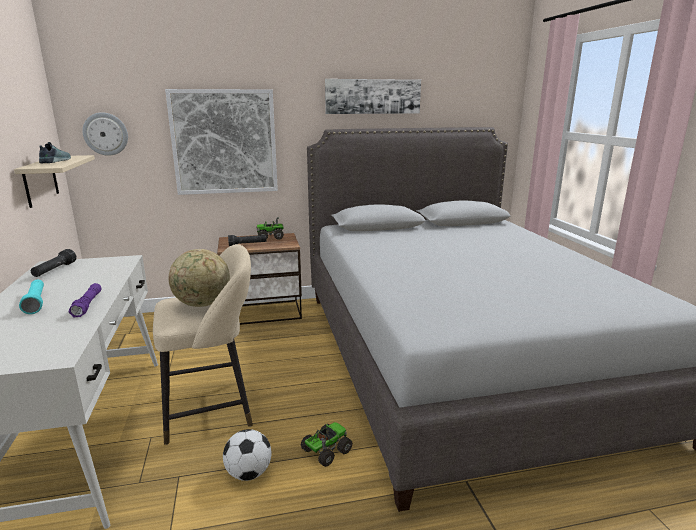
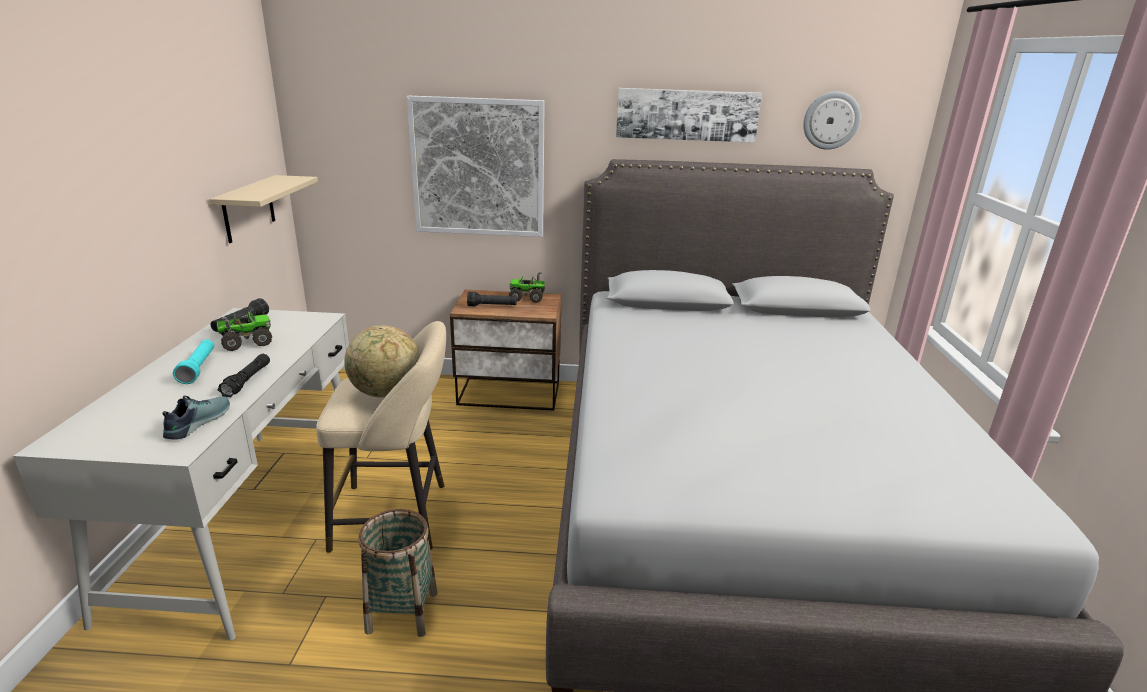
camera: 15 degrees right, 5 degrees up
shoe [39,142,71,163] -> shoe moved to [163,396,230,440]
purple flashlight [68,283,101,317] -> black flashlight [218,354,270,397]
wall clock [82,112,128,156] -> wall clock moved to [803,91,861,150]
football [223,429,271,481] -> basket [359,509,437,637]
toy truck [301,422,353,467] -> toy truck moved to [217,312,272,351]

